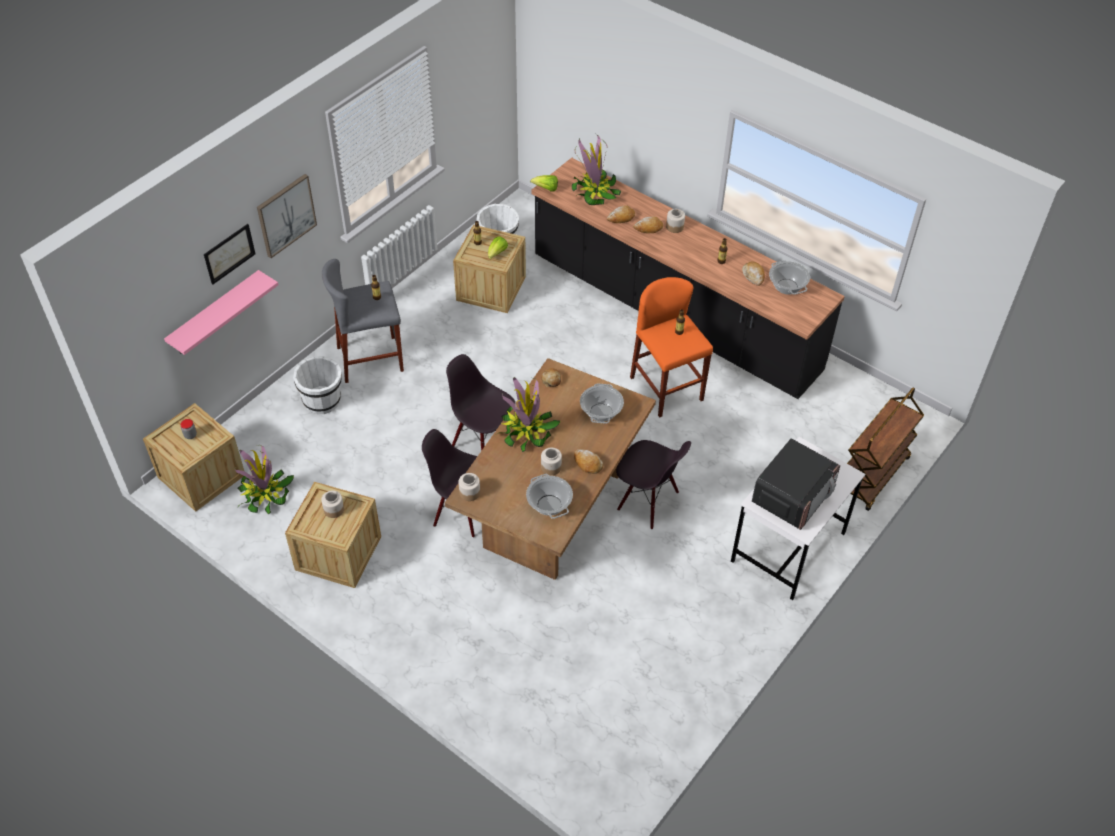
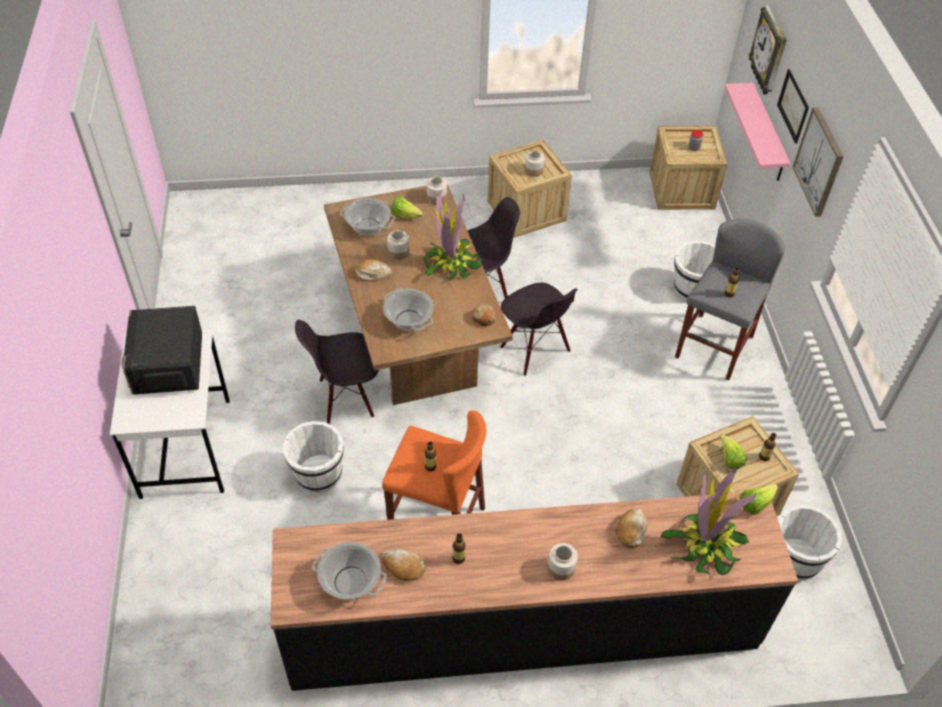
camera: 135 degrees right, 0 degrees up
potted plant [234,445,294,515] -> none
black chair [446,354,515,451] -> black chair turned 60 degrees clockwise [500,283,578,376]
bread [633,216,663,233] -> none
brown cart [847,388,924,511] -> none
none -> white bucket [282,421,344,493]
none -> lettuce [391,196,424,219]
none -> wall clock [749,5,787,94]

